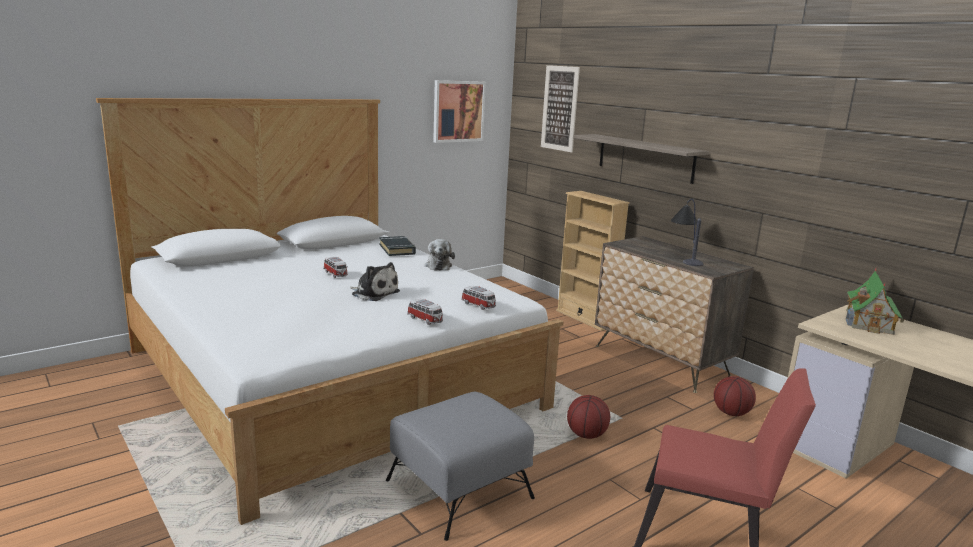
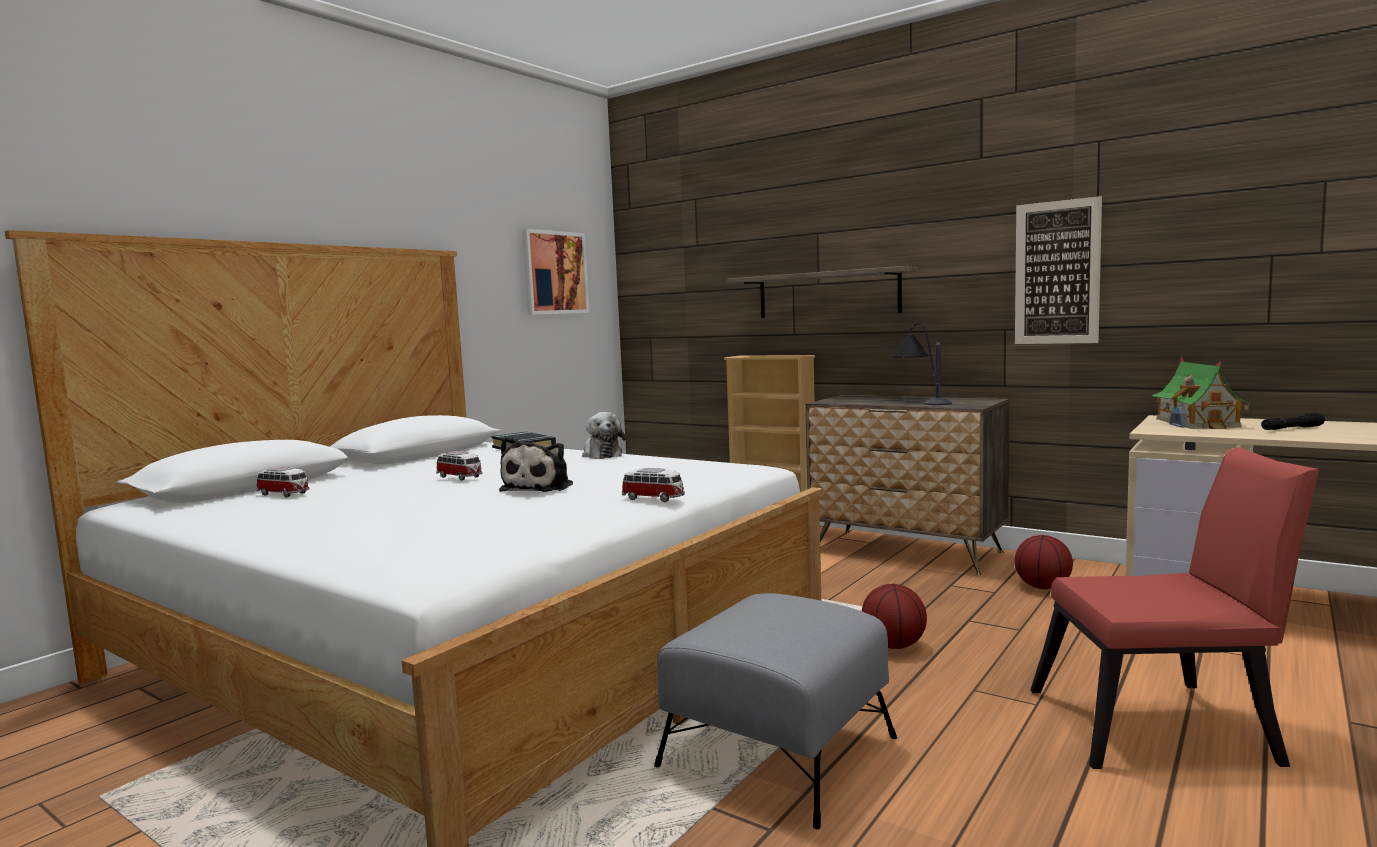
camera: 15 degrees left, 10 degrees down
plush toy [350,262,400,301] -> plush toy turned 90 degrees clockwise [499,436,573,492]
toy car [461,286,496,310] -> toy car moved to [256,467,310,497]
picture [541,65,580,152] -> picture moved to [1015,196,1102,344]
none -> black flashlight [1261,413,1325,430]

